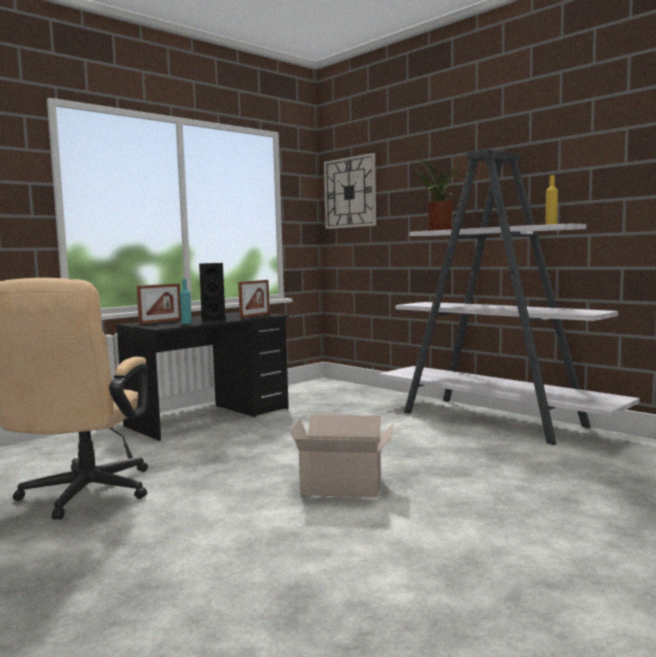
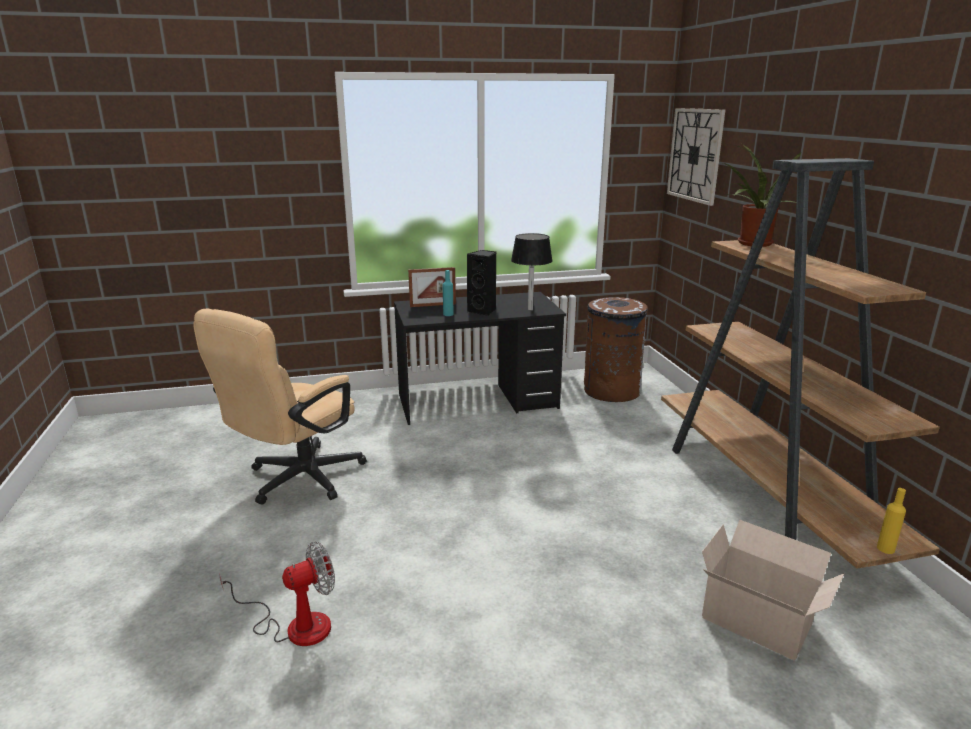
camera: 30 degrees right, 15 degrees up
picture frame [238,280,270,318] -> black table lamp [511,233,553,310]
cardboard box [290,415,394,498] -> cardboard box moved to [702,519,844,660]
white bookcase [379,149,640,445] -> brown bookcase [661,158,940,569]
yellow bottle [545,175,558,225] -> yellow bottle moved to [877,488,906,554]
none -> fan [219,542,335,646]
none -> brown trash can [584,297,648,402]

